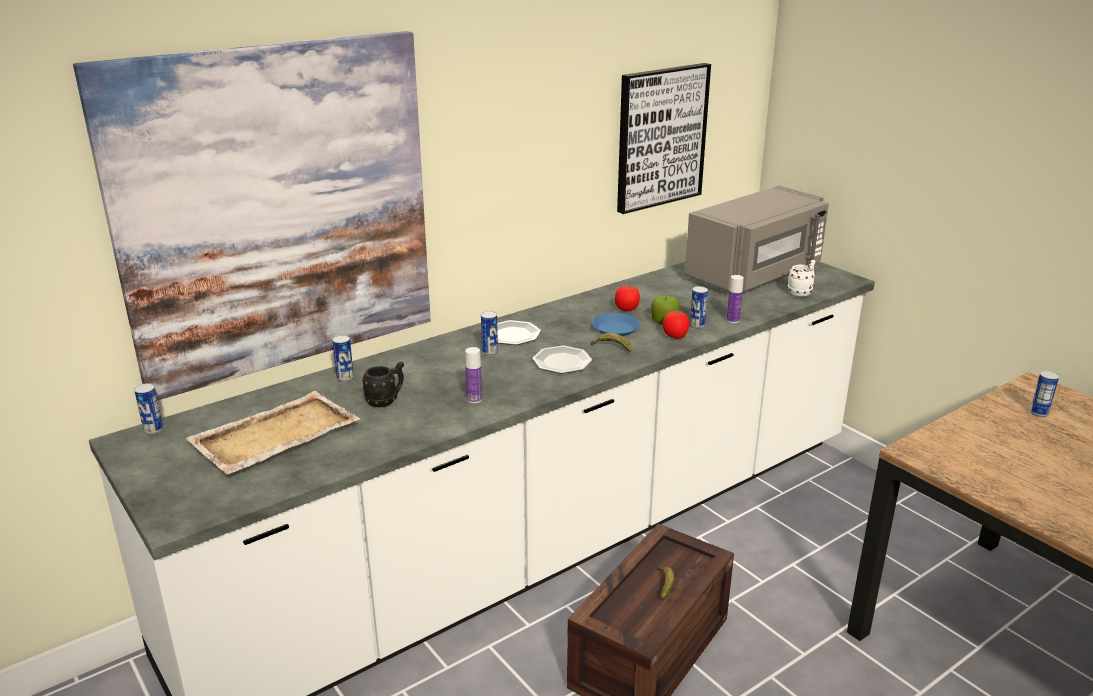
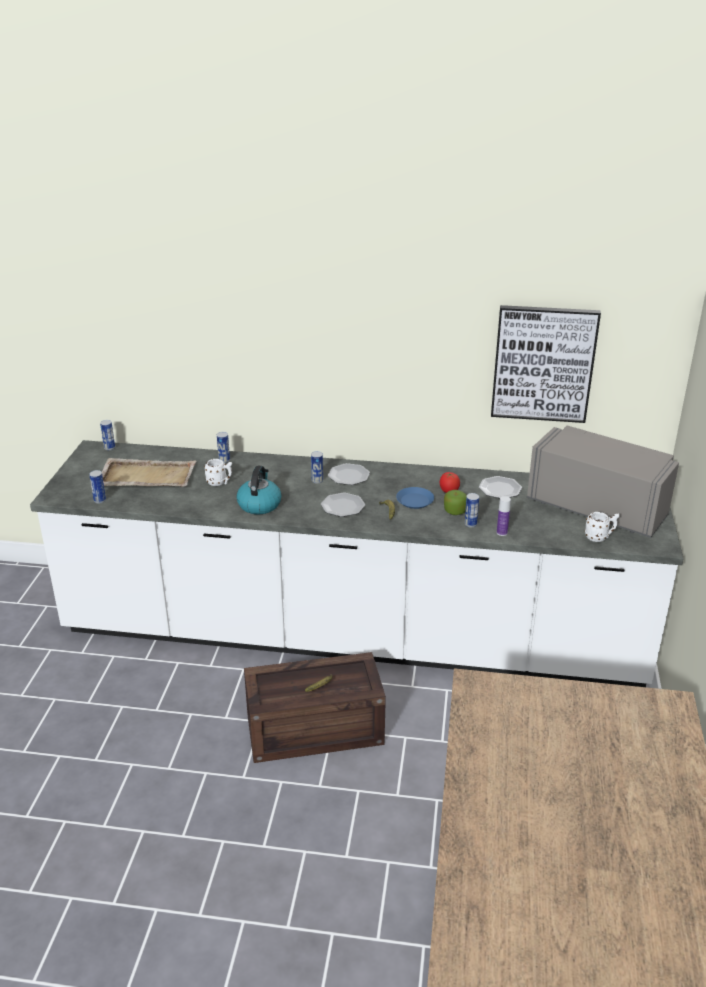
camera: 45 degrees right, 5 degrees up
picture [73,31,431,400] -> none
black mug [362,362,404,407] -> white mug [204,459,232,486]
bottle [465,347,482,403] -> kettle [236,466,282,514]
tomato [663,310,690,339] -> none
grey microwave [685,186,829,292] -> grey microwave turned 150 degrees counterclockwise [527,425,679,538]
can [1030,371,1059,417] -> can moved to [89,470,106,504]
none -> plate [479,476,522,498]

